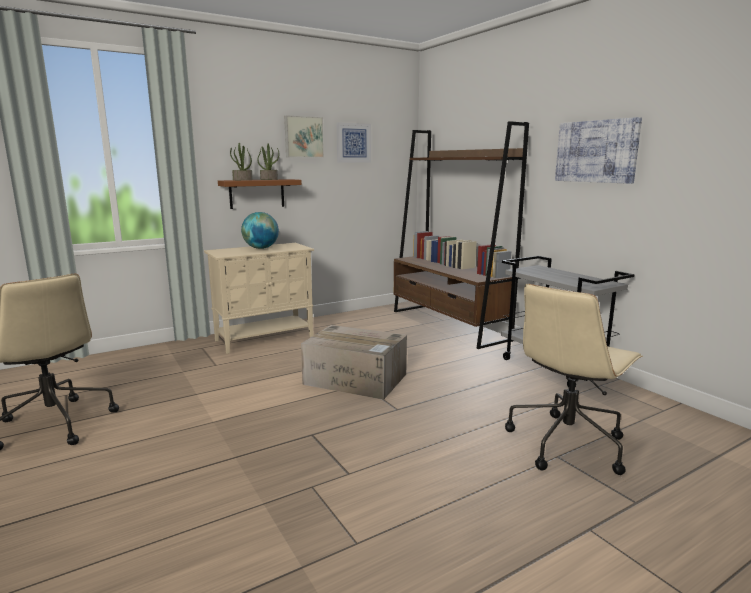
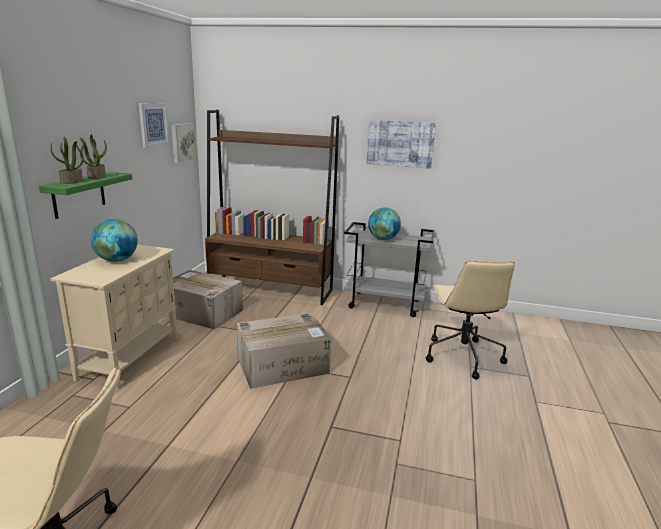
camera: 45 degrees left, 5 degrees up
brown shelf [218,179,302,209] -> green shelf [39,172,132,219]
picture [284,115,324,158] -> picture moved to [171,123,197,163]
none -> cardboard box [166,270,243,329]
none -> globe [368,208,401,240]

